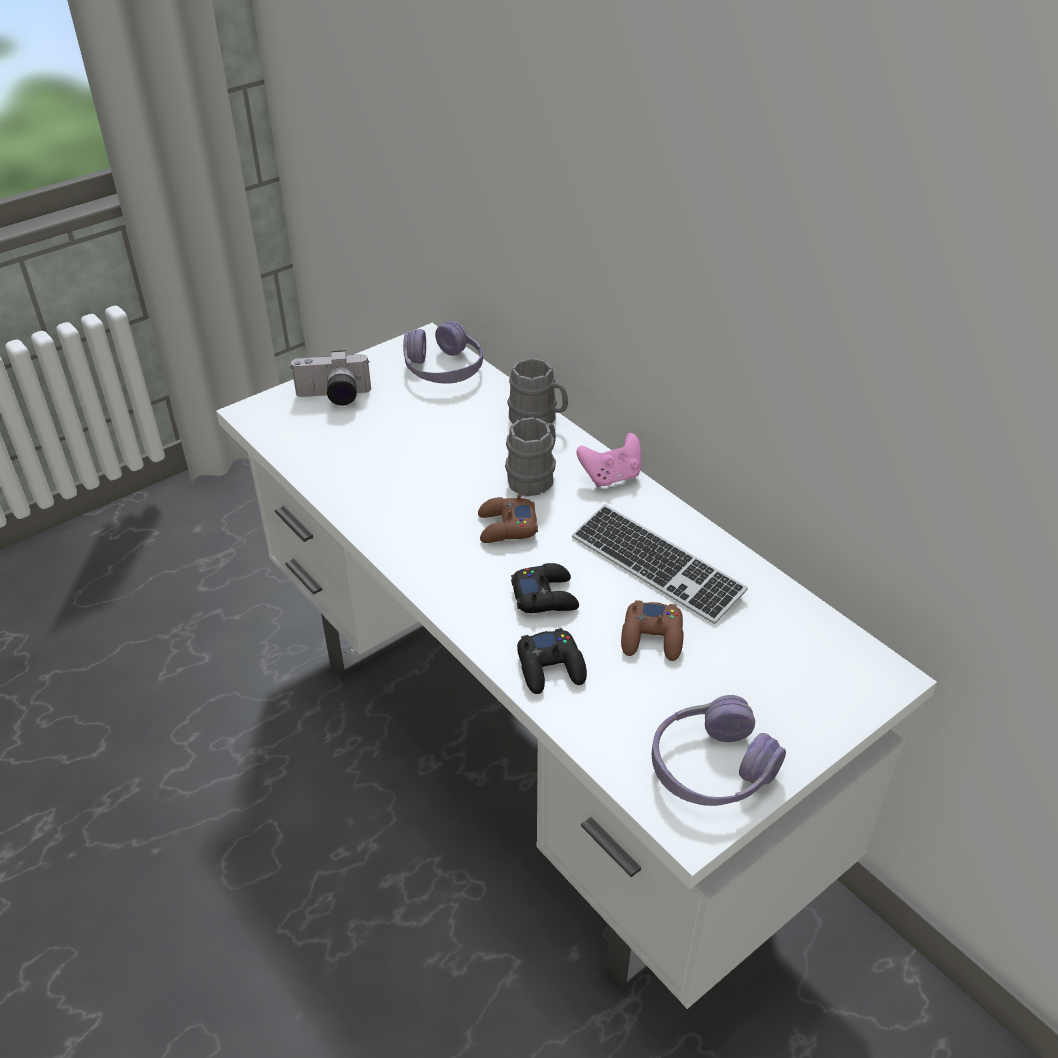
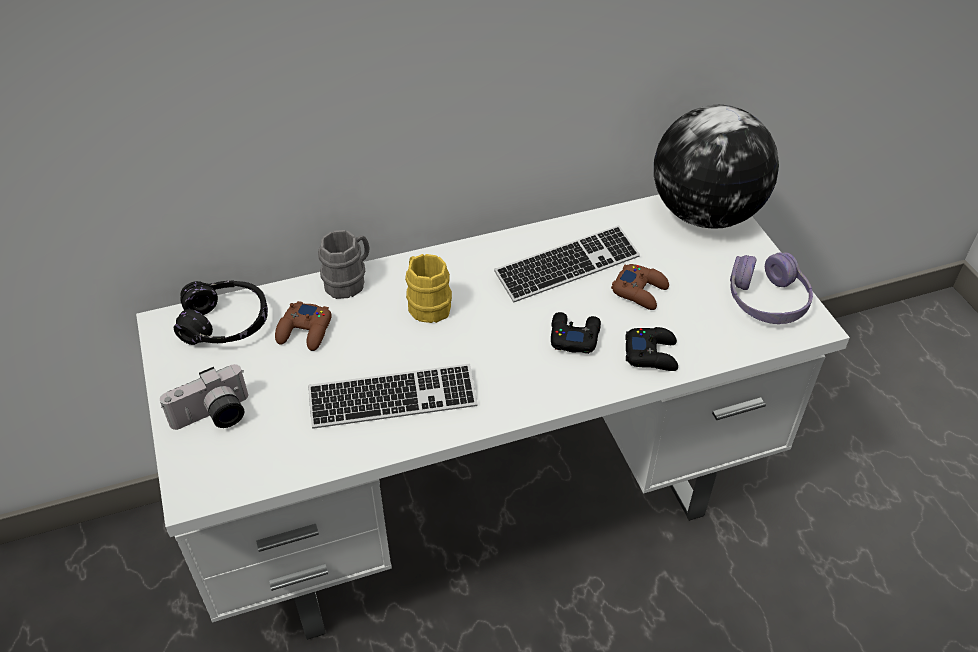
camera: 70 degrees left, 5 degrees up
camera [290,350,371,406] -> camera turned 45 degrees clockwise [160,364,248,430]
purple headphones [403,321,483,384] -> black headphones [174,281,268,345]
brown game controller [478,494,538,543] -> brown game controller moved to [275,301,332,351]
grey mug [505,417,556,496] -> yellow mug [405,254,452,323]
pink game controller [576,433,641,487] -> none
none -> keyboard [308,364,478,429]
none -> globe [654,105,779,229]

